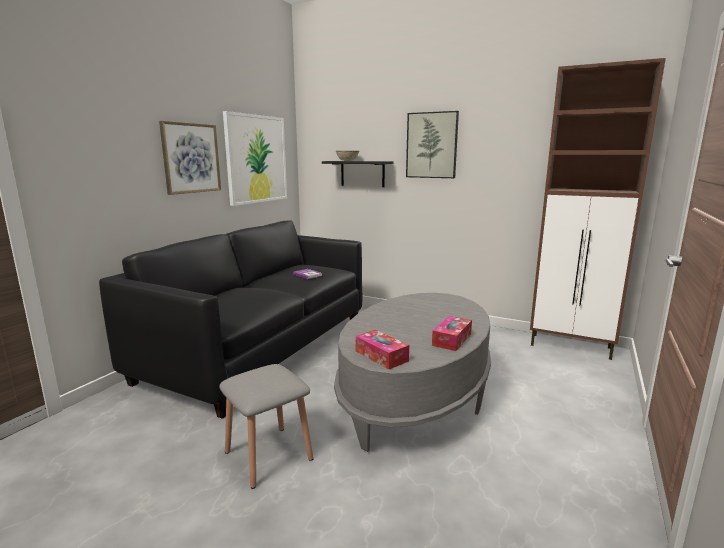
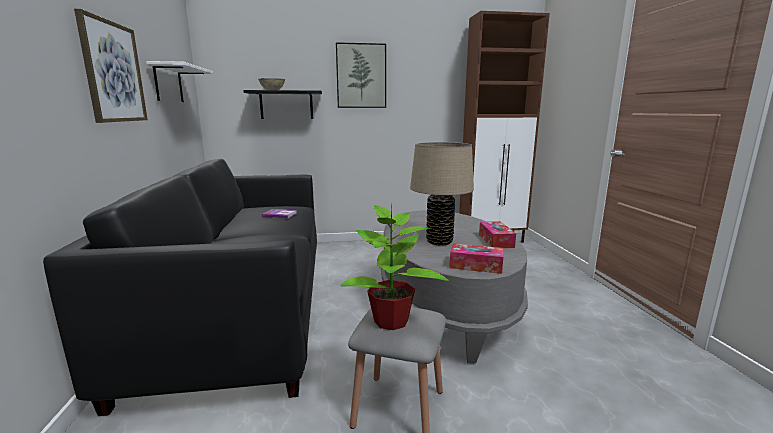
camera: 35 degrees left, 0 degrees up
picture [223,111,287,206] -> white shelf [146,61,213,102]
none -> potted plant [340,204,449,330]
none -> beige table lamp [410,142,474,246]

